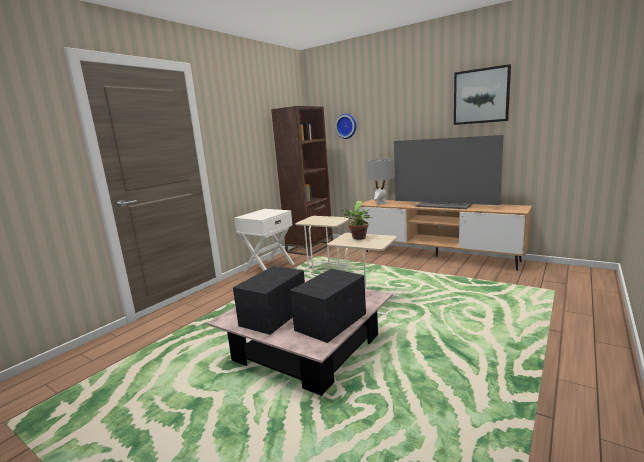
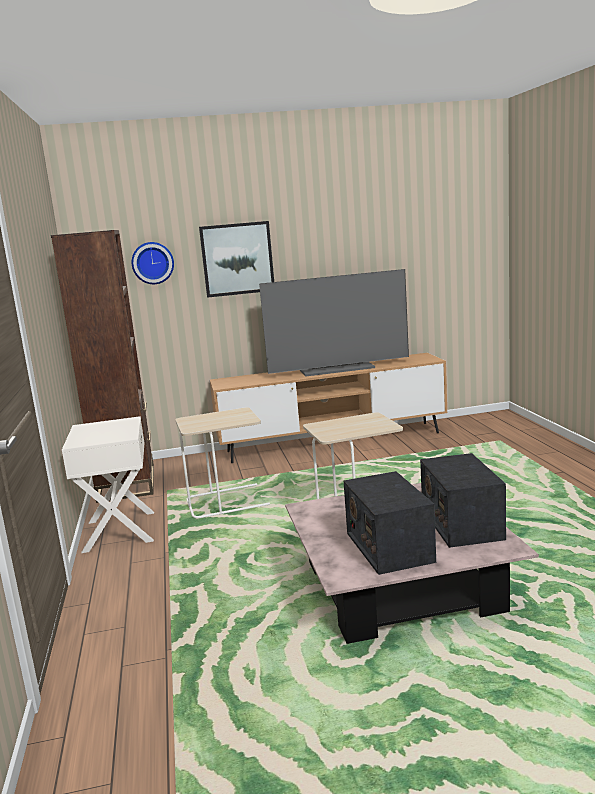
camera: 45 degrees left, 0 degrees up
potted plant [341,201,372,240] -> none
grey table lamp [367,159,394,204] -> none
picture [454,64,511,125] -> picture moved to [199,221,274,298]

